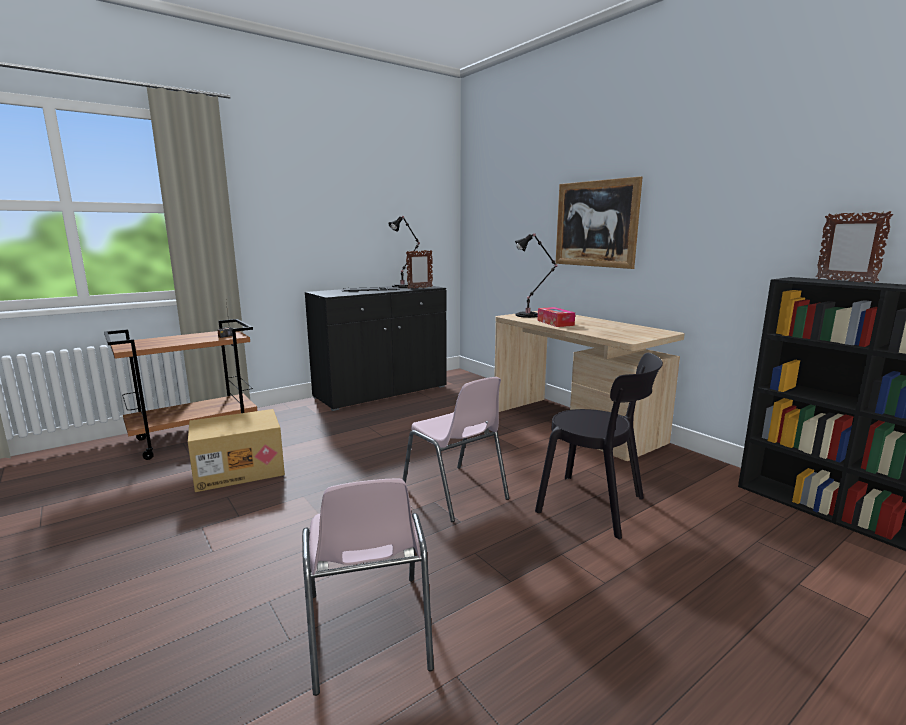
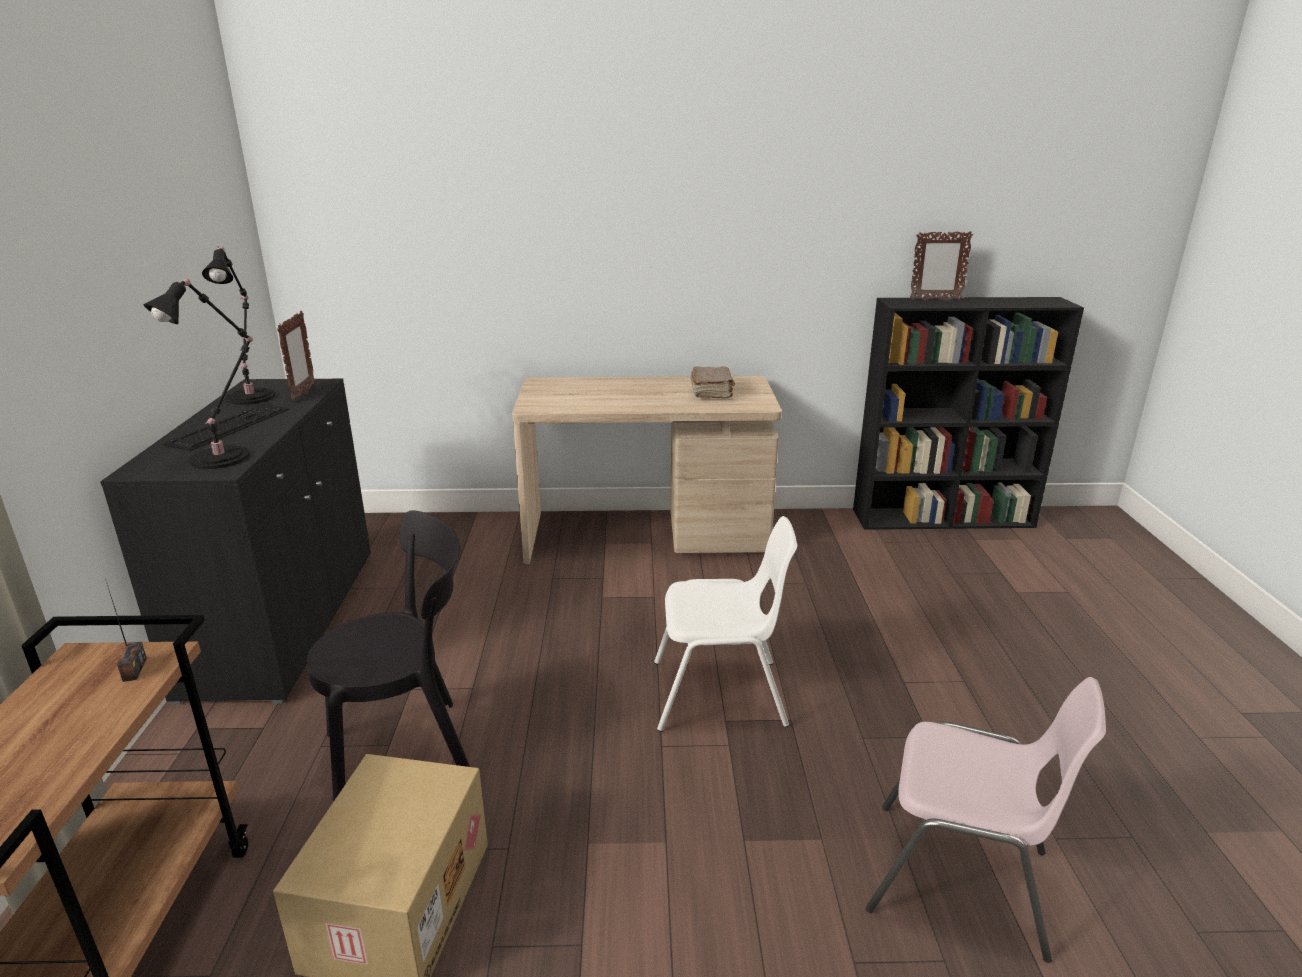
camera: 55 degrees left, 10 degrees up
pink chair [402,377,509,522] -> white chair [654,516,797,732]
black table lamp [515,233,558,318] -> black table lamp moved to [143,278,253,469]
black chair [535,353,663,539] -> black chair moved to [307,510,470,802]
tissue box [537,307,575,327] -> none
picture [555,176,643,269] -> none
none -> brown book [690,366,735,399]

